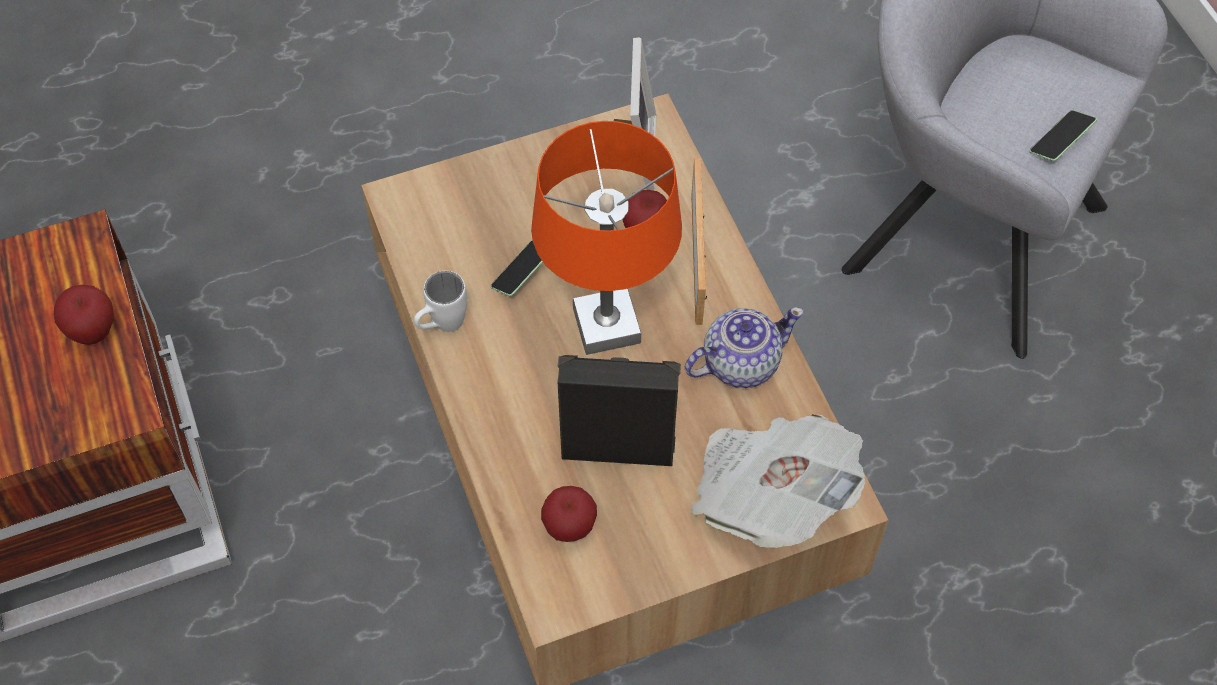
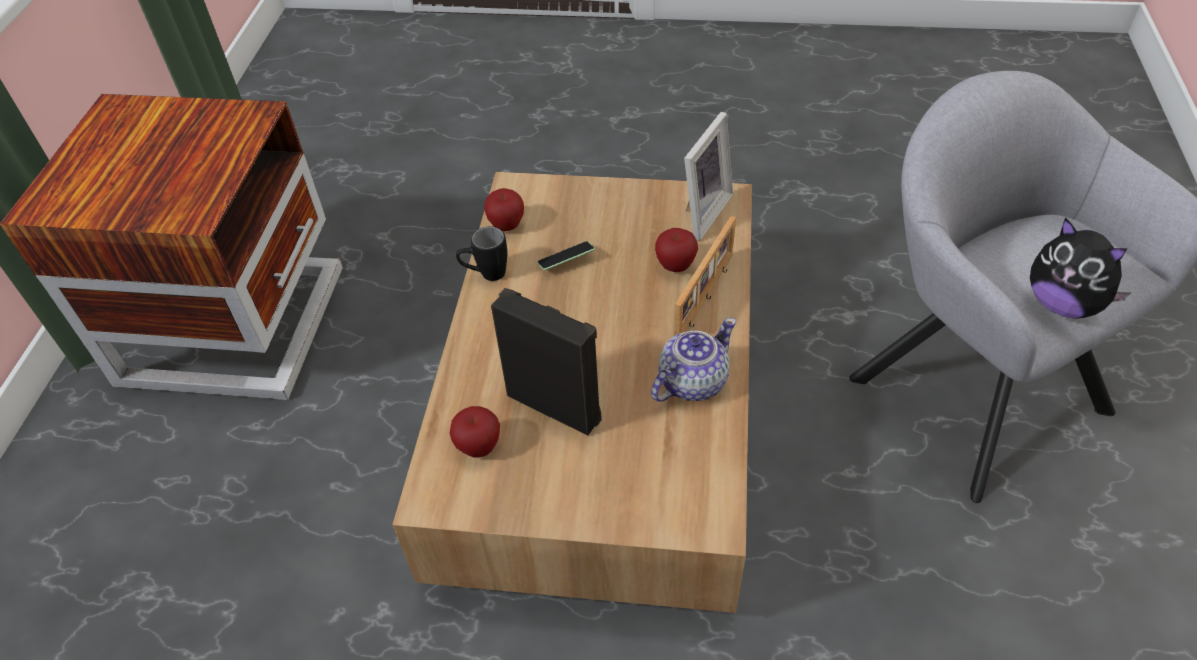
camera: 30 degrees right, 10 degrees down
apple [54,284,114,345] -> apple moved to [484,188,524,232]
white mug [414,271,467,332] -> black mug [456,227,508,281]
orange table lamp [531,121,682,355] -> none
teapot [685,307,804,388] -> teapot turned 45 degrees counterclockwise [651,318,736,402]
newspaper [691,414,865,548] -> none
phone [1029,110,1097,161] -> plush toy [1030,217,1131,319]

